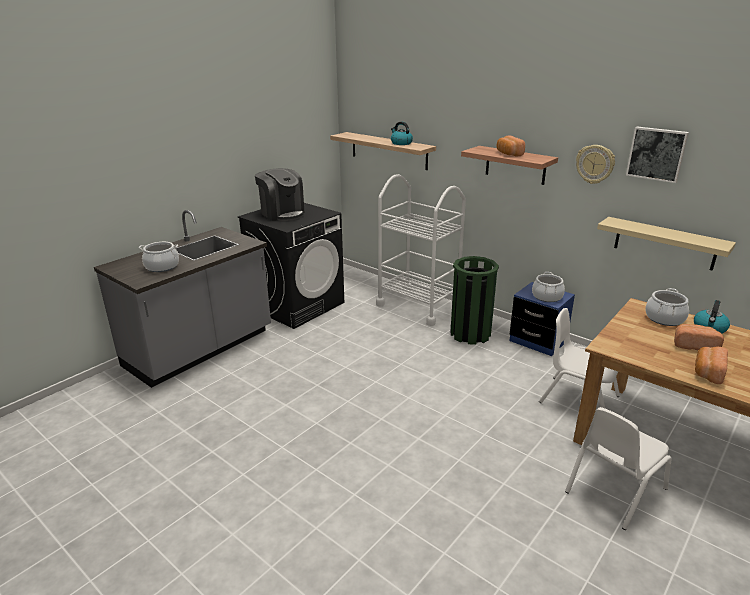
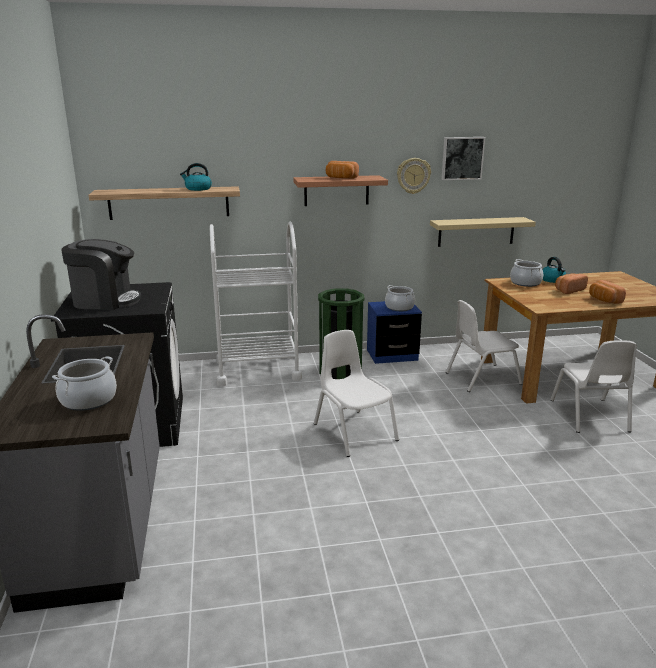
camera: 50 degrees left, 5 degrees down
none -> white chair [314,330,399,457]

